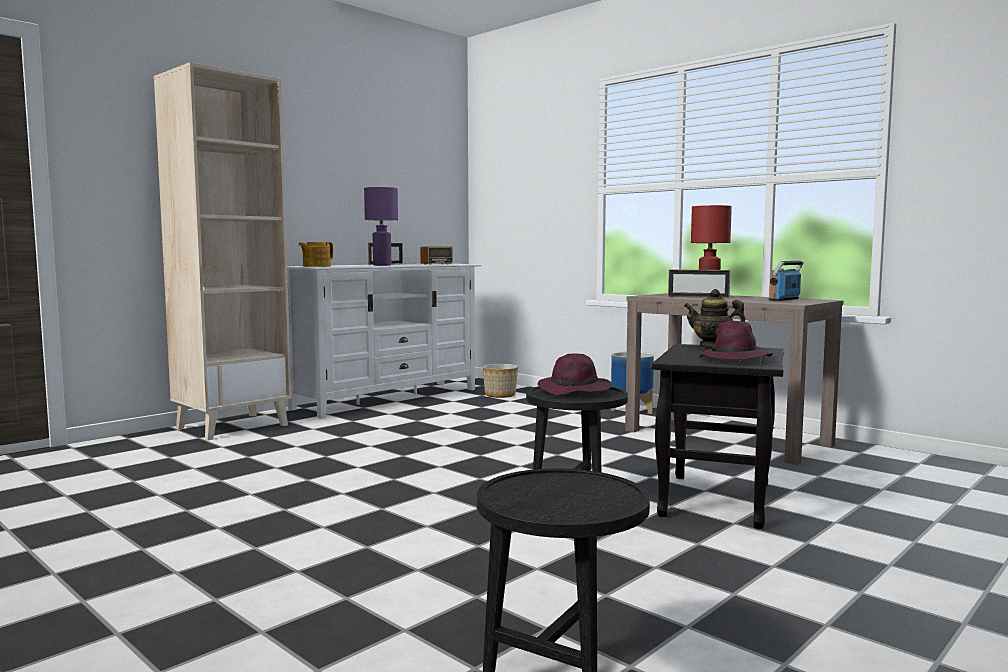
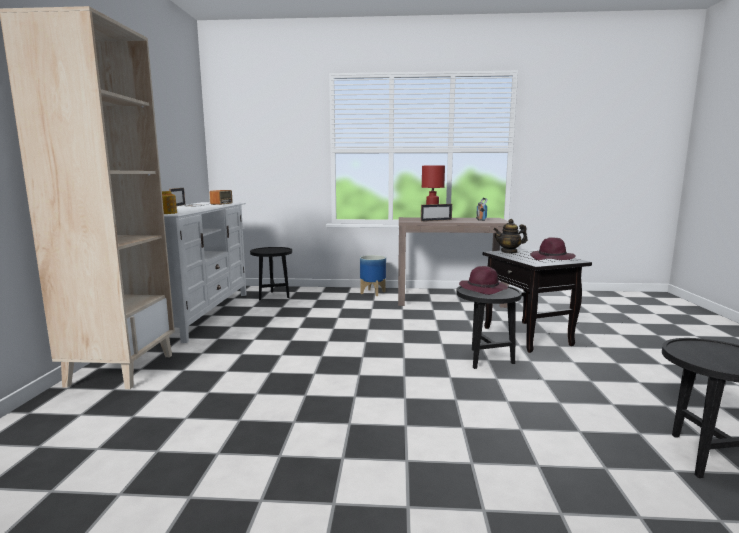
camera: 40 degrees left, 5 degrees up
purple table lamp [364,187,398,266] -> none
planter [483,364,518,398] -> black side table [250,247,292,300]

